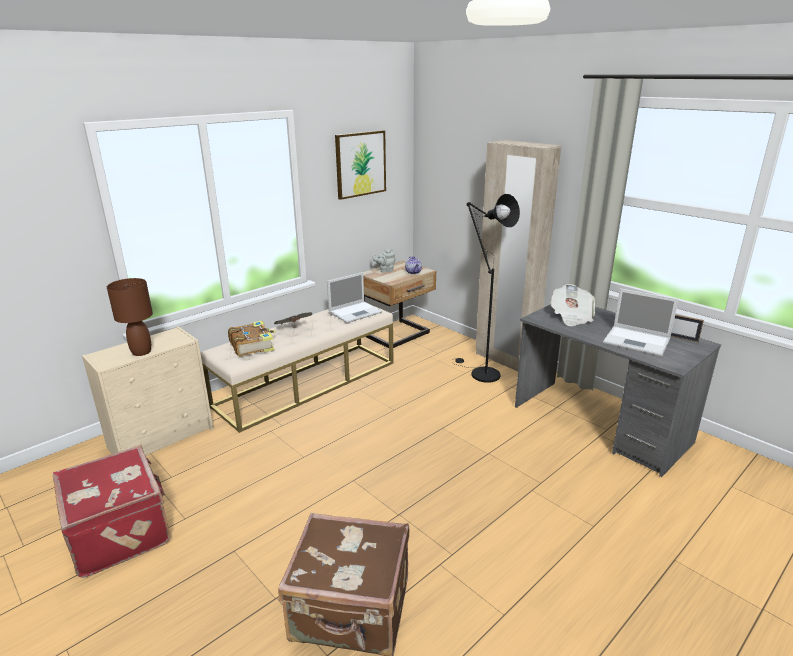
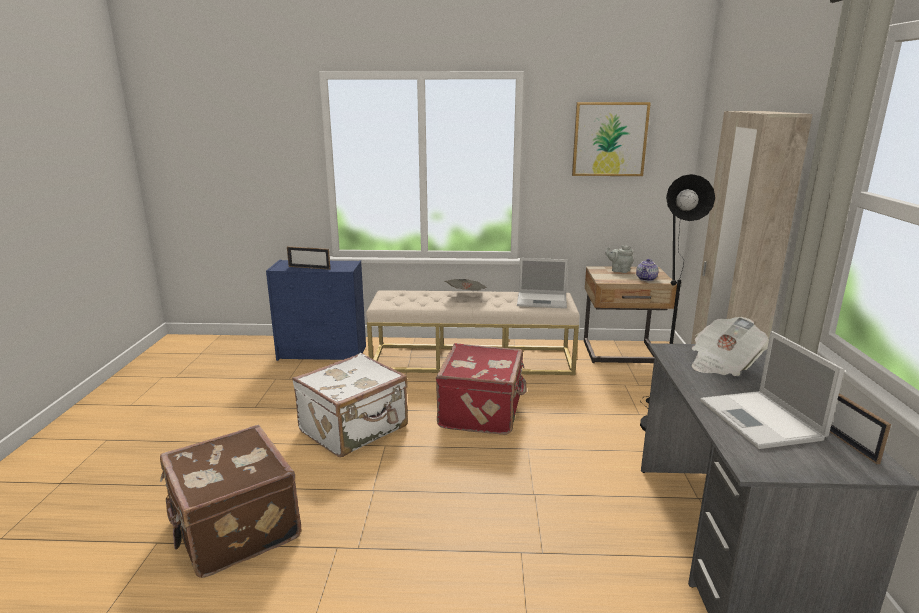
camera: 45 degrees right, 5 degrees down
red suitcase [53,445,171,578] -> red suitcase moved to [436,343,527,435]
beige dresser [82,327,213,456] -> blue dresser [266,260,366,361]
brown table lamp [107,278,153,356] -> picture frame [287,246,330,270]
book [228,321,276,357] -> none
none -> white suitcase [292,353,408,457]

